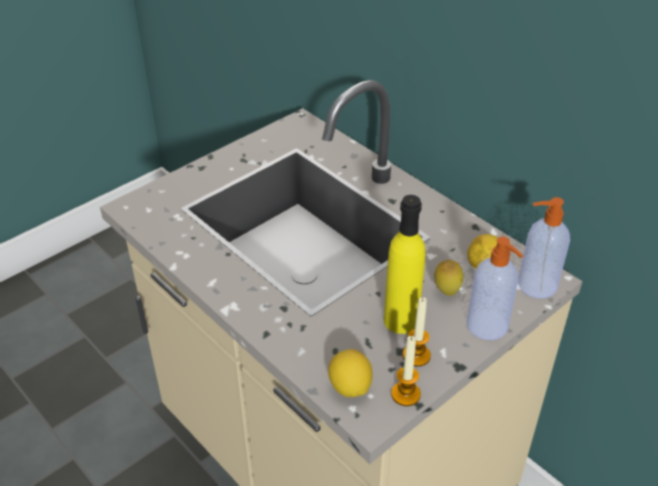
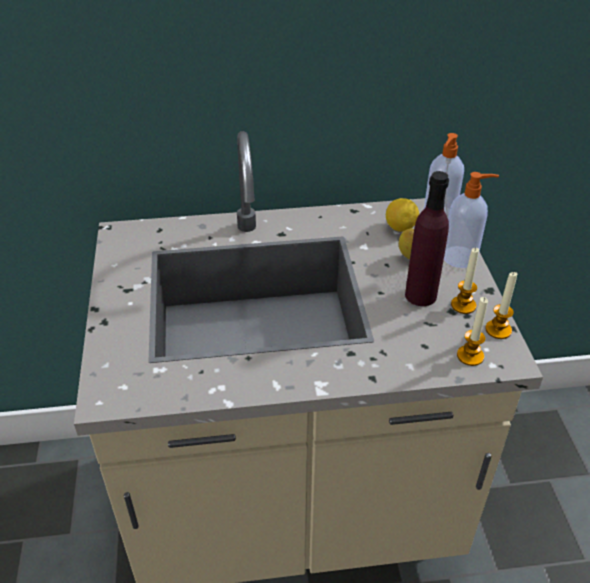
camera: 55 degrees left, 0 degrees up
lemon [328,349,372,397] -> candle [457,297,488,366]
yellow bottle [384,195,426,334] -> purple bottle [405,171,449,306]

